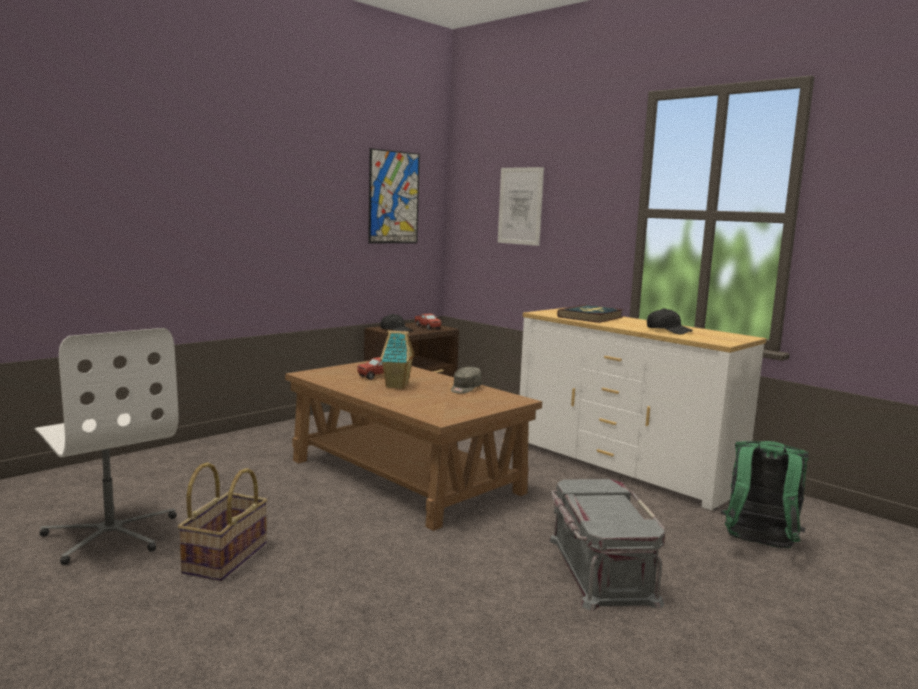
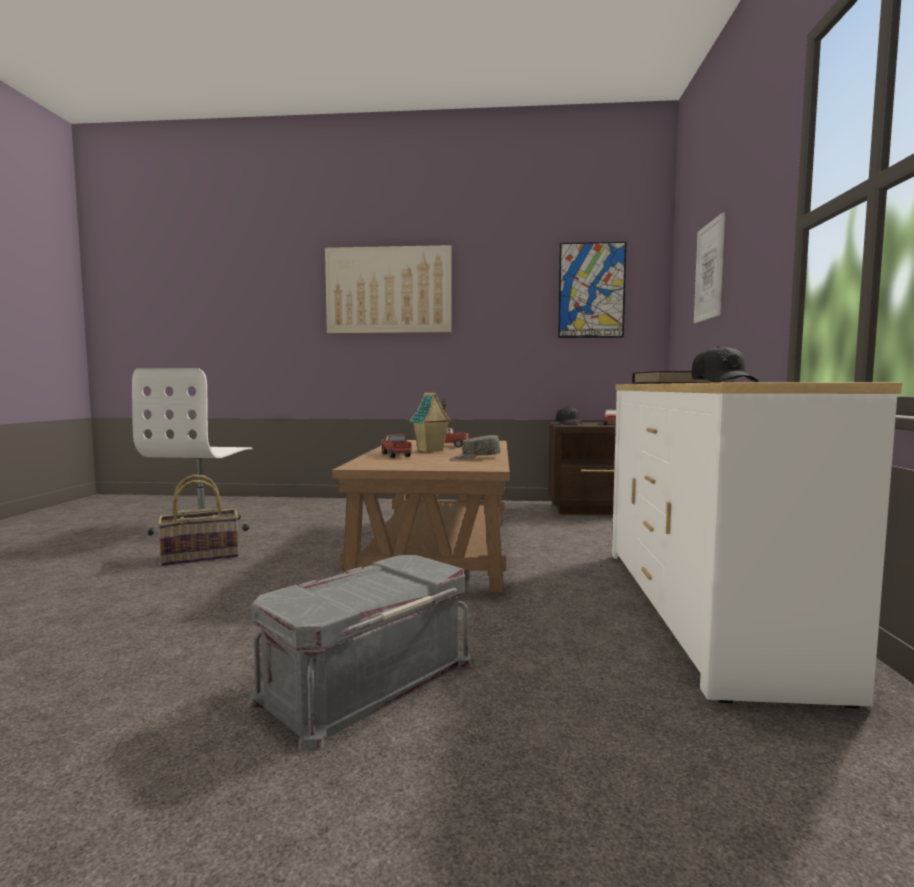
camera: 50 degrees right, 5 degrees down
green backpack [721,441,809,548] -> none
none -> picture [325,245,452,334]
none -> toy truck [381,435,412,458]

